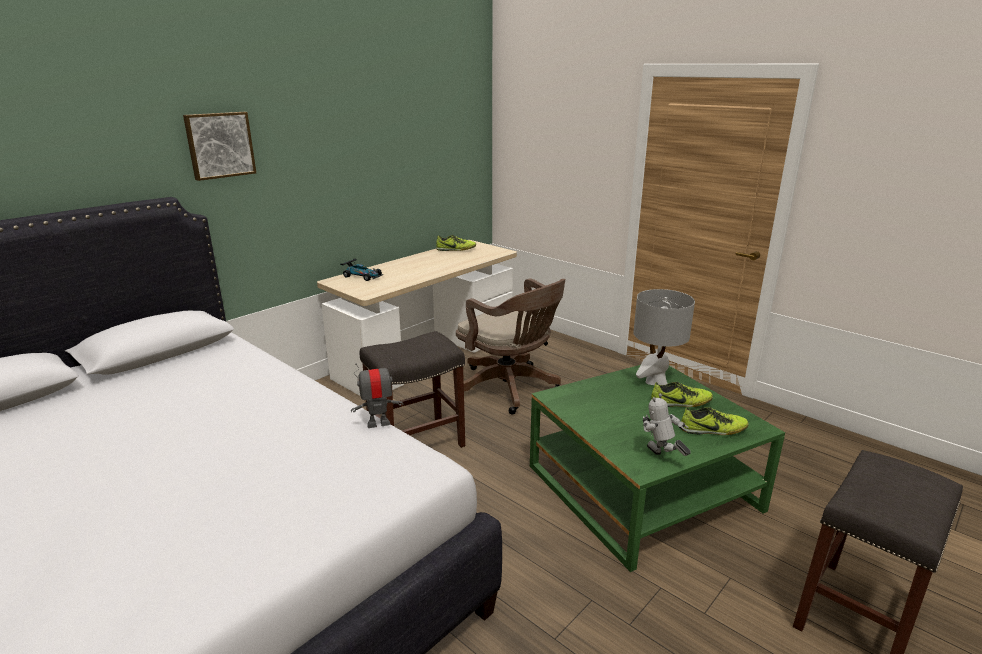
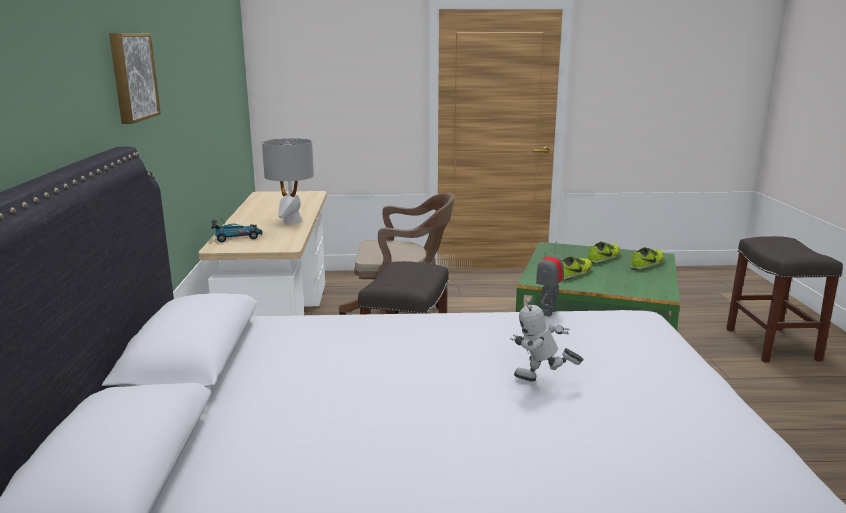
camera: 45 degrees left, 5 degrees down
shoe [436,235,476,251] -> shoe moved to [562,256,592,280]
grey table lamp [633,289,695,385] -> grey table lamp moved to [262,138,314,224]
toy robot [643,394,691,456] -> toy robot moved to [510,299,584,382]

